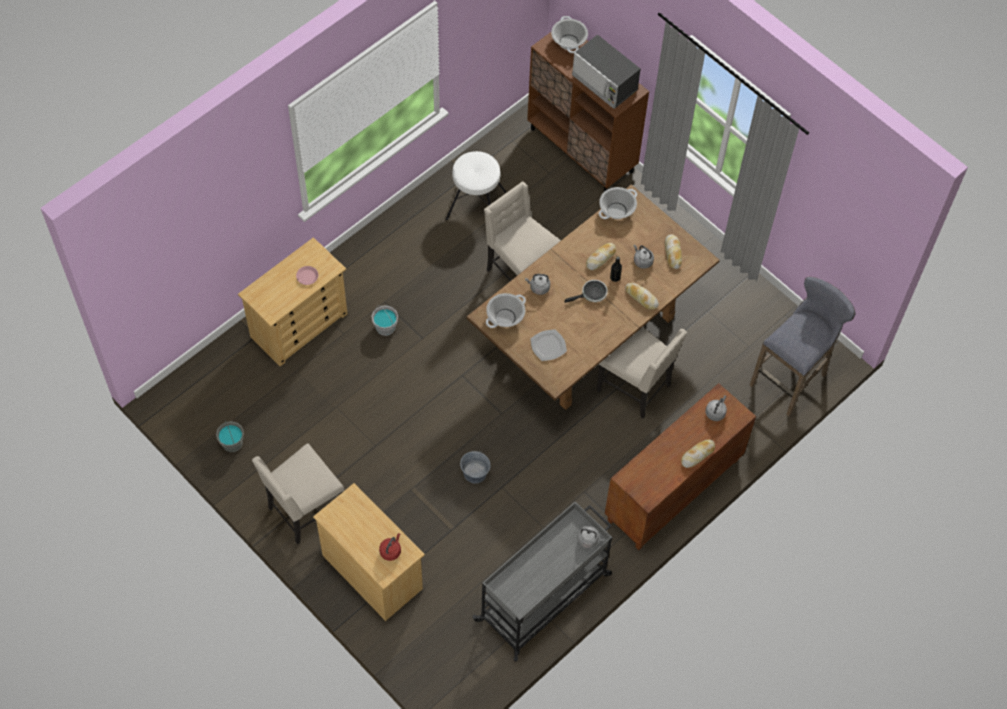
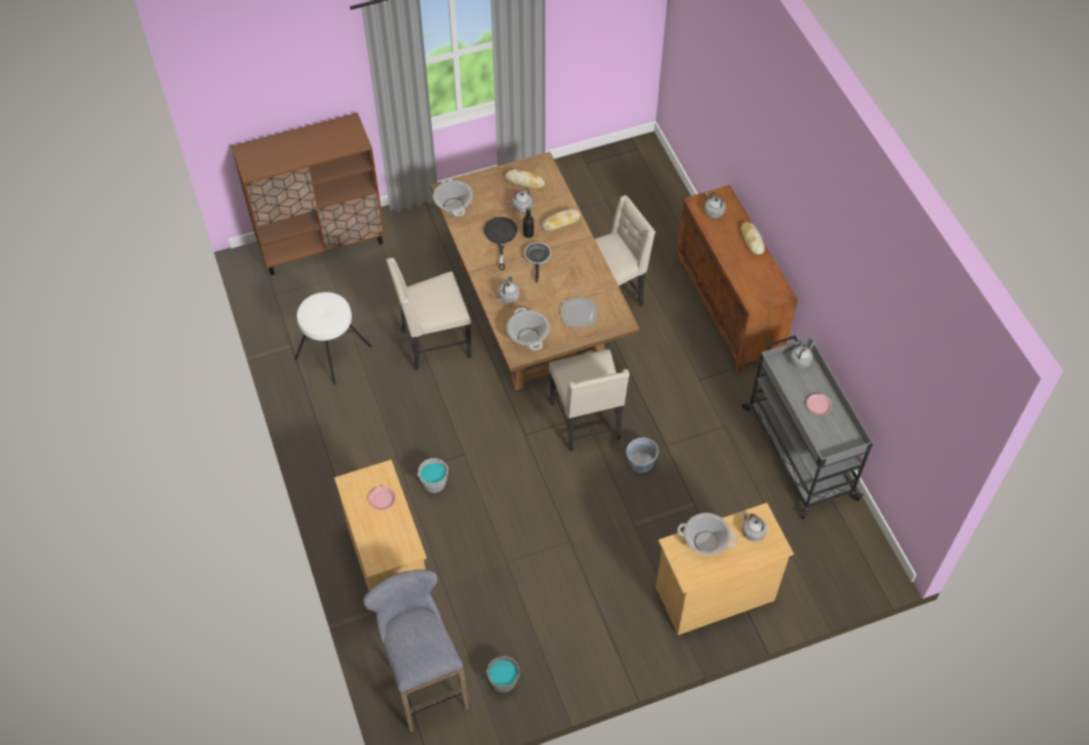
camera: 65 degrees left, 5 degrees down
beige chair [252,443,344,544] -> beige chair moved to [549,349,630,451]
red kettle [379,533,401,561] -> grey kettle [742,511,767,542]
cooking pot [551,16,588,53] -> cooking pot moved to [677,513,737,555]
microwave [572,34,641,109] -> none
bread [586,243,616,270] -> black frying pan [484,217,518,270]
grey stool [750,277,855,417] -> grey stool moved to [363,569,469,733]
none -> pink plate [806,394,832,415]

